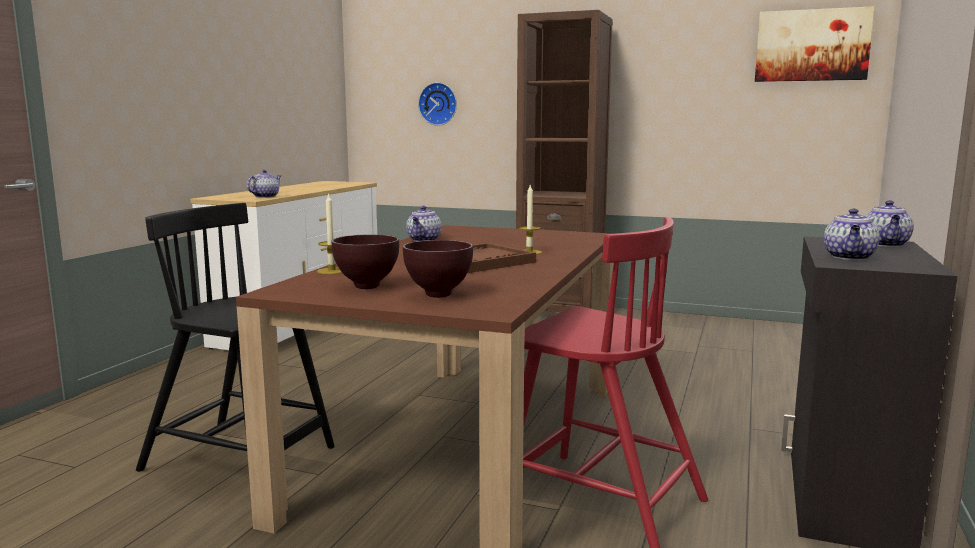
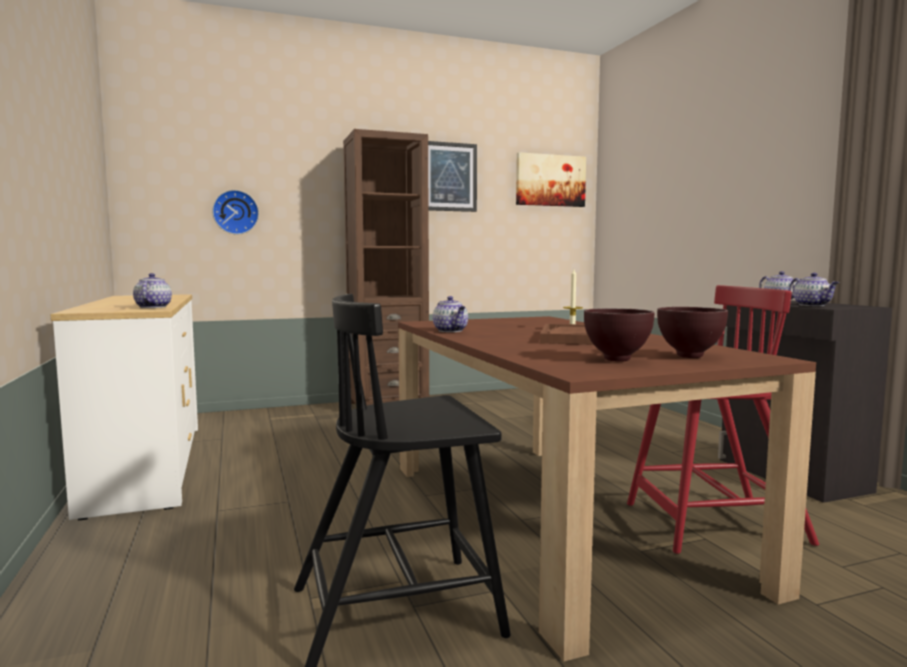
camera: 40 degrees left, 5 degrees down
candle [317,193,342,274] -> none
none -> picture [428,141,477,212]

